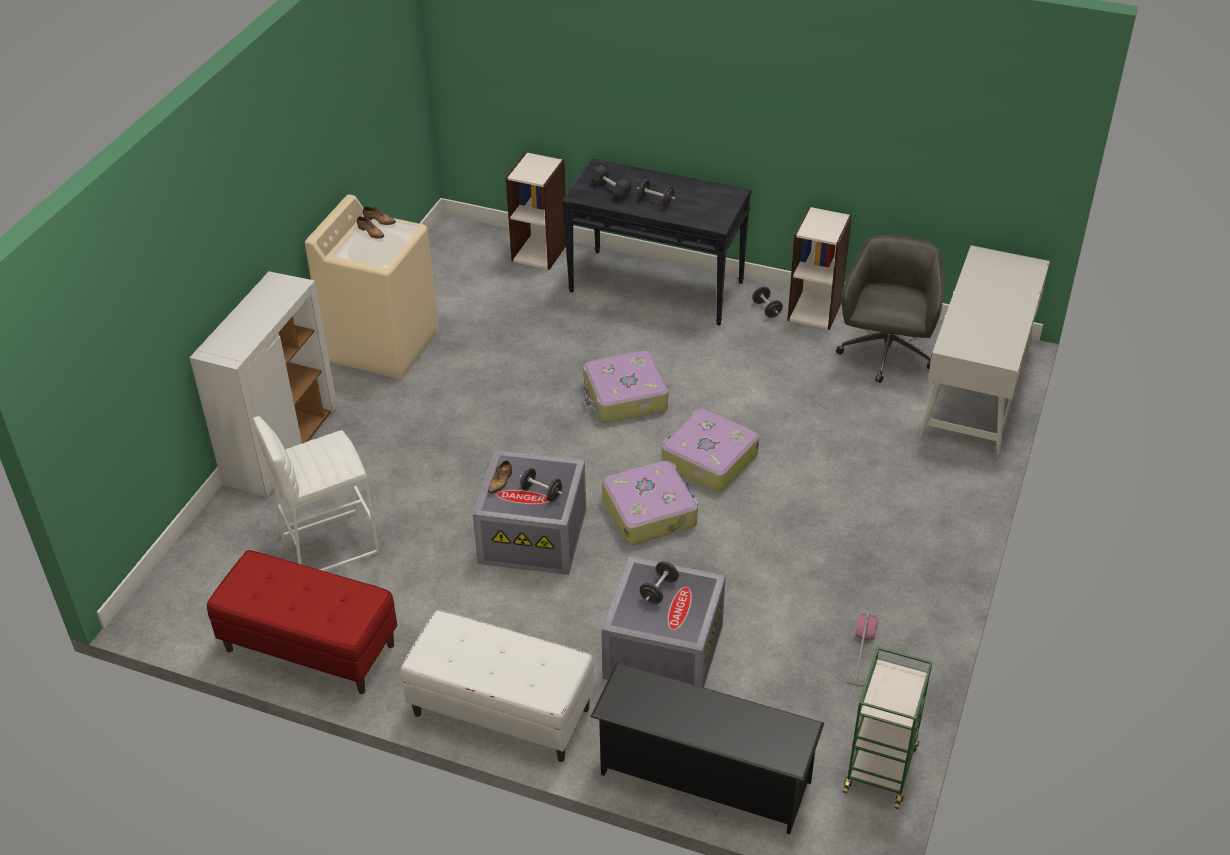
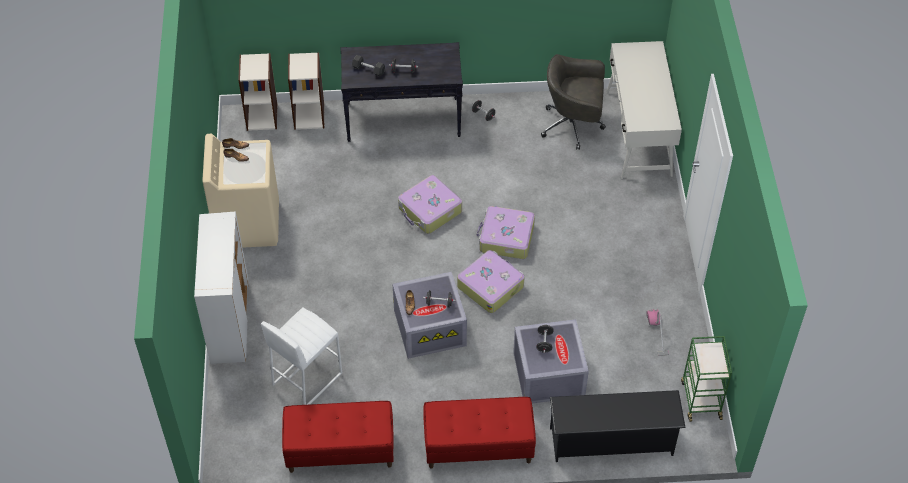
camera: 25 degrees left, 10 degrees up
white bench [401,610,594,762] -> red bench [423,397,536,468]
bookcase [787,207,852,330] -> bookcase moved to [238,53,277,131]
grey office chair [836,235,944,383] -> grey office chair turned 75 degrees counterclockwise [541,54,606,150]

